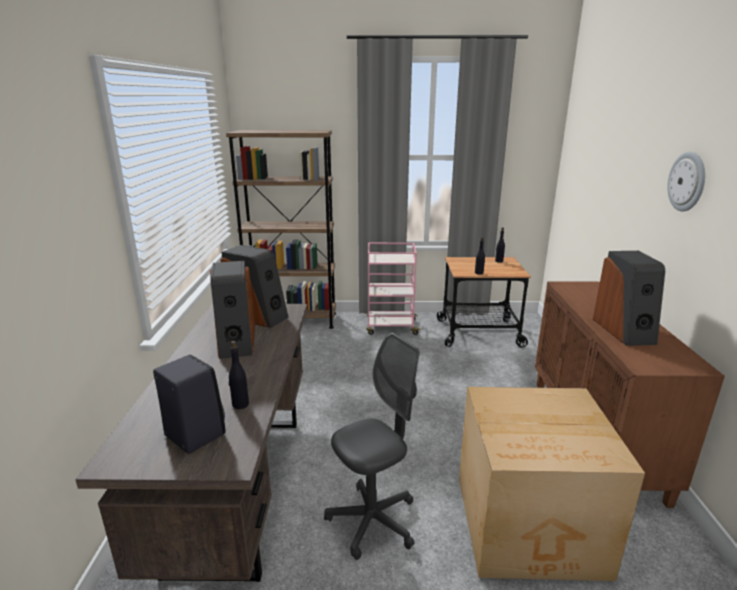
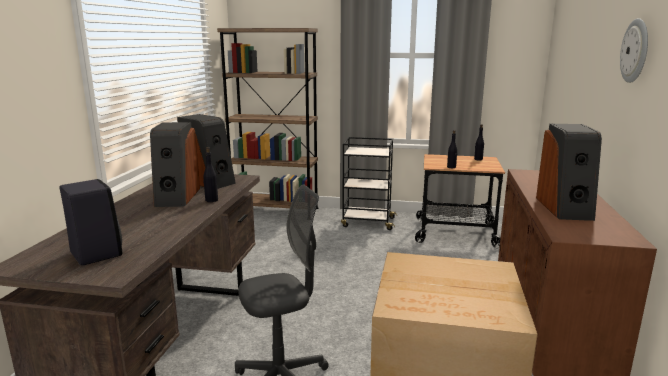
camera: 10 degrees right, 5 degrees down
black bottle [229,341,249,409] -> black bottle moved to [203,147,218,202]
pink cart [366,243,421,335] -> black cart [341,137,397,230]

